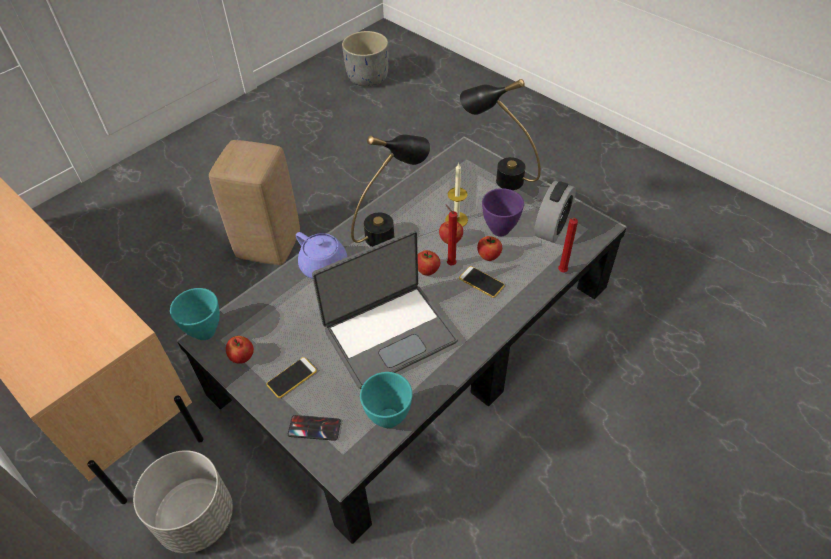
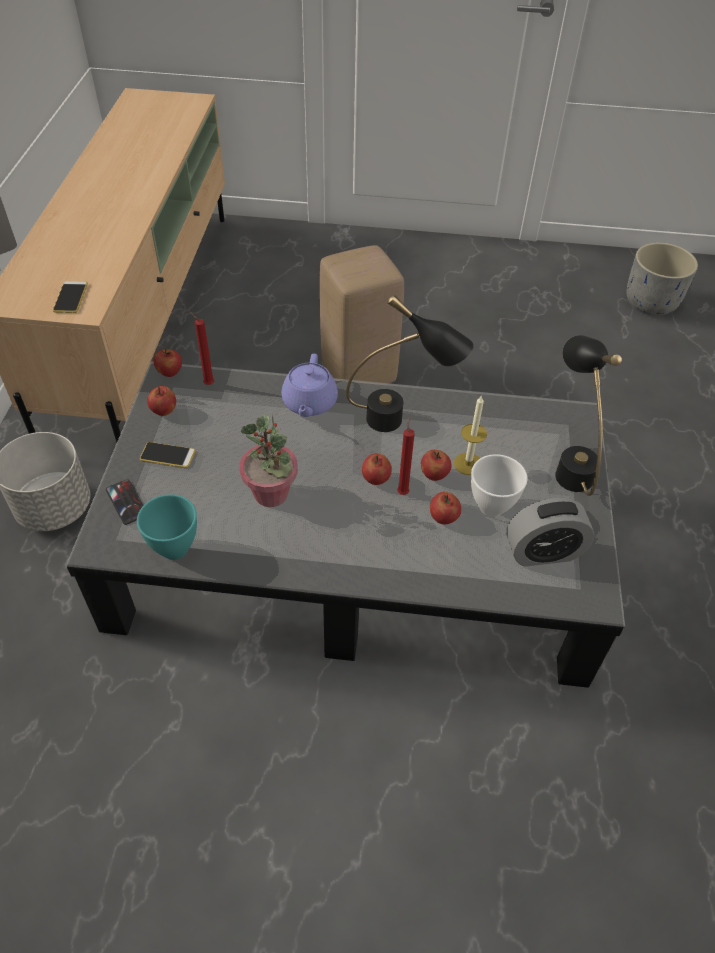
camera: 50 degrees right, 0 degrees up
turquoise bowl [170,288,220,340] -> apple [153,349,182,377]
laptop [312,230,458,389] -> potted plant [239,414,298,507]
phone [459,266,505,298] -> phone moved to [53,281,88,313]
purple bowl [482,188,524,237] -> white bowl [471,454,528,517]
red candle [558,218,578,272] -> red candle moved to [189,312,214,385]

